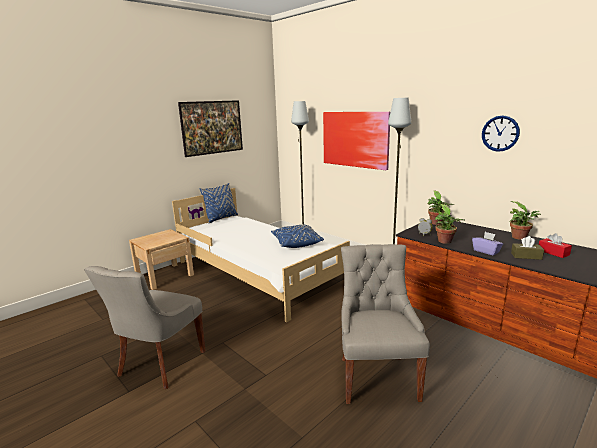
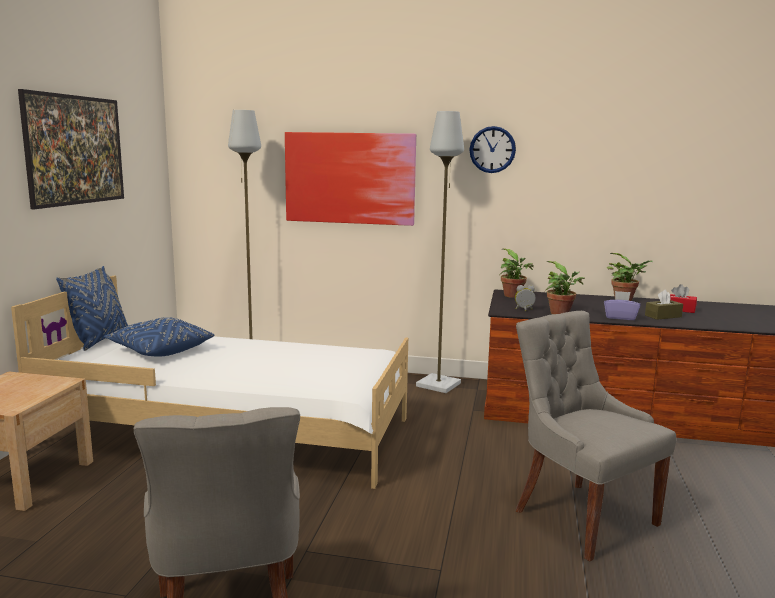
camera: 35 degrees left, 5 degrees down
blue pillow [271,225,324,248] -> blue pillow moved to [104,317,214,356]
wall clock [482,115,520,152] -> wall clock moved to [469,126,516,173]

